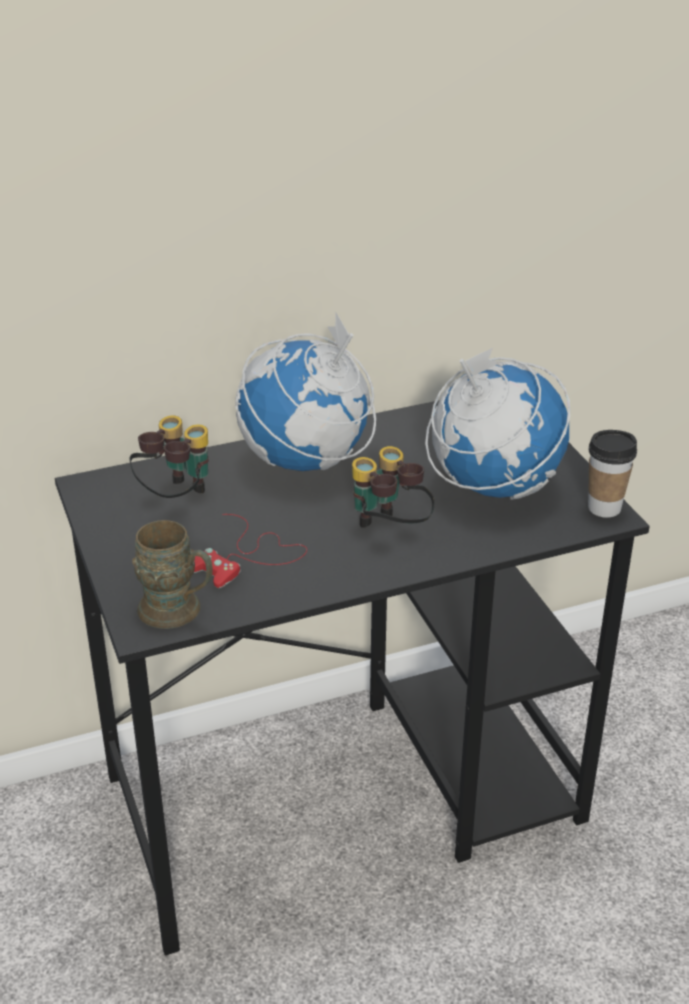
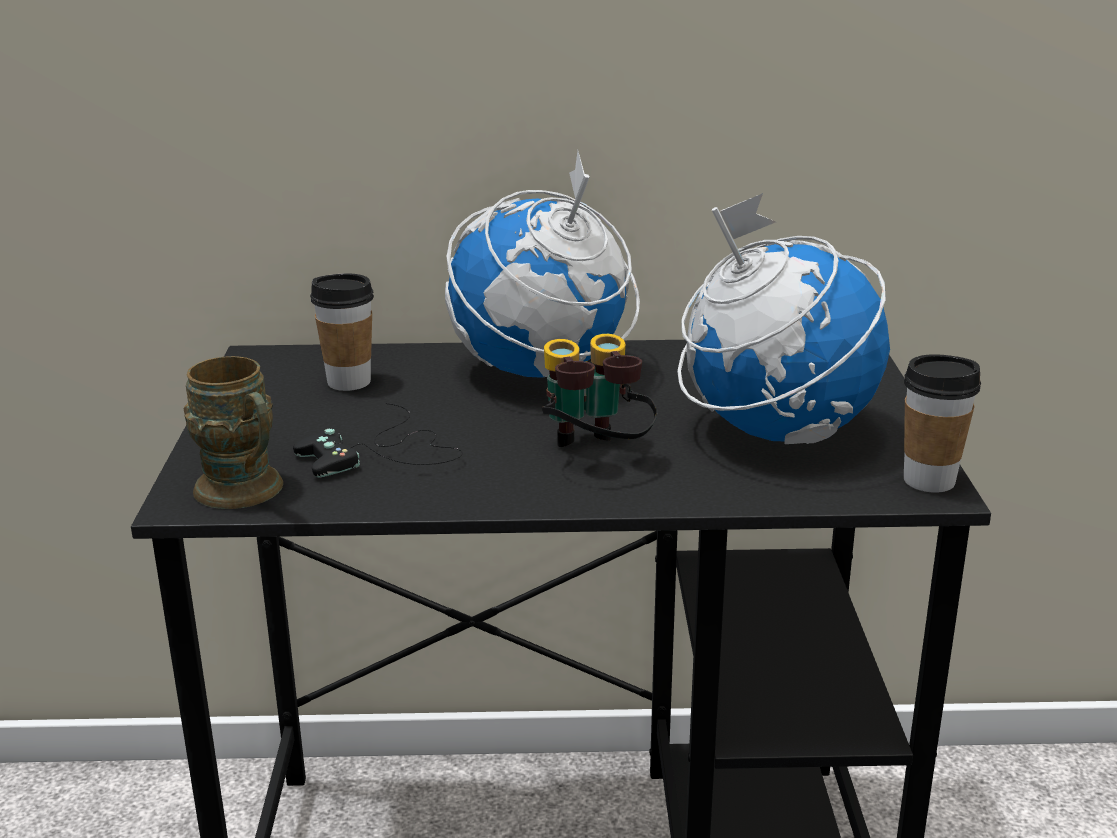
camera: 20 degrees right, 10 degrees down
binoculars [130,415,209,498] -> cup [310,273,374,391]
red game controller [194,514,307,588] -> black game controller [293,403,463,477]

